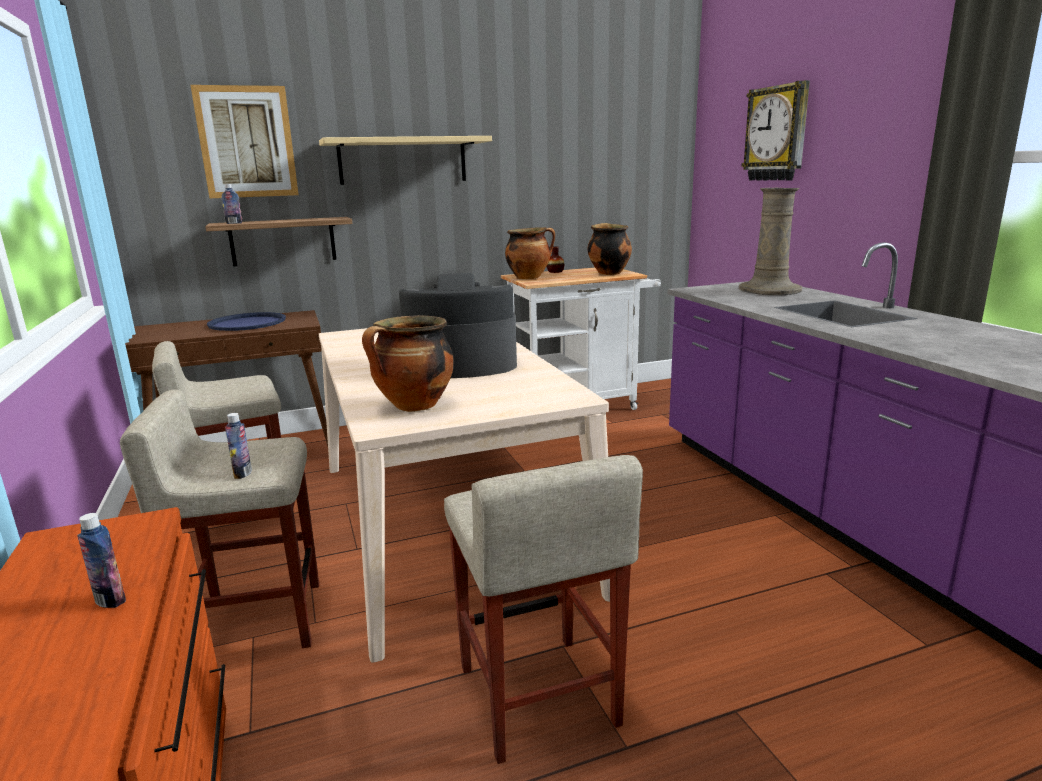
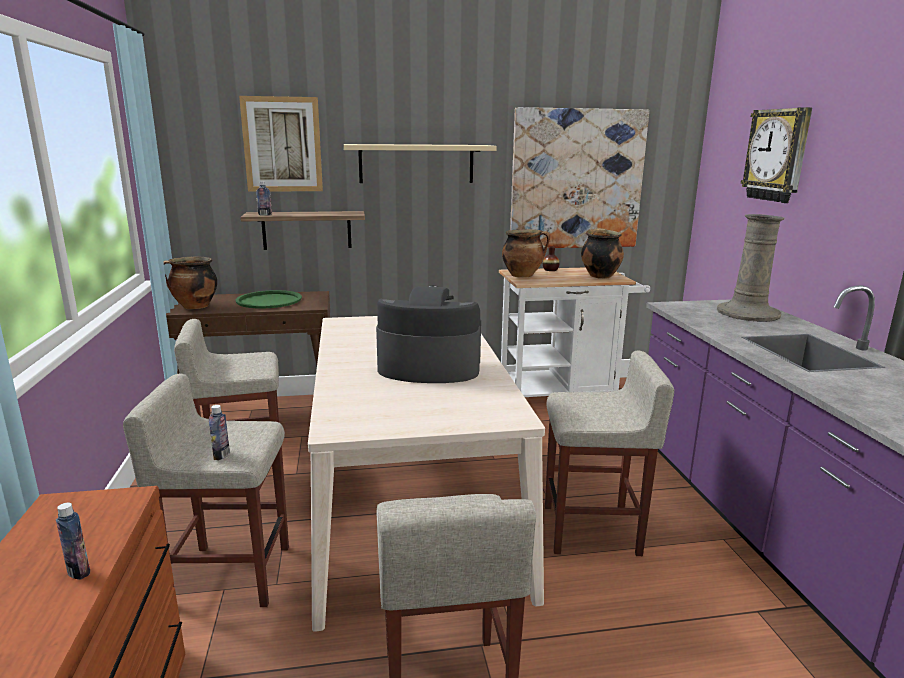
camera: 10 degrees right, 0 degrees up
blue tray [207,312,286,331] -> green tray [236,290,302,308]
cooking pot [362,315,454,412] -> cooking pot moved to [163,257,217,309]
none -> picture [510,107,649,248]
none -> beige stool [545,350,674,556]

